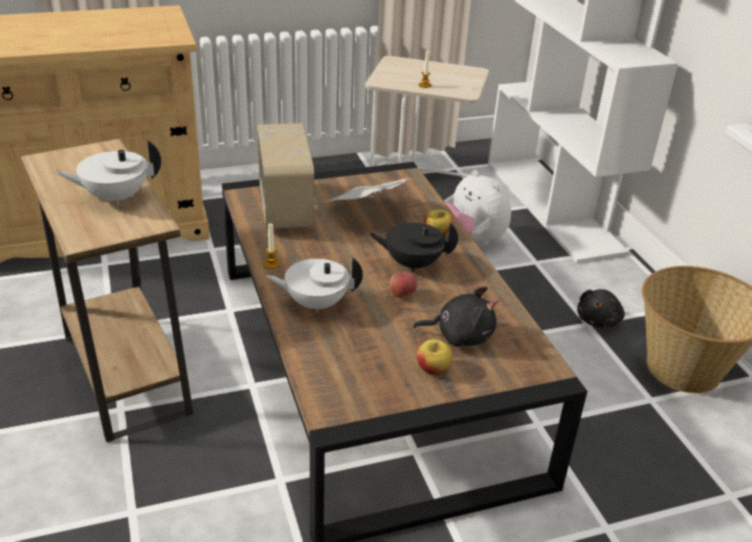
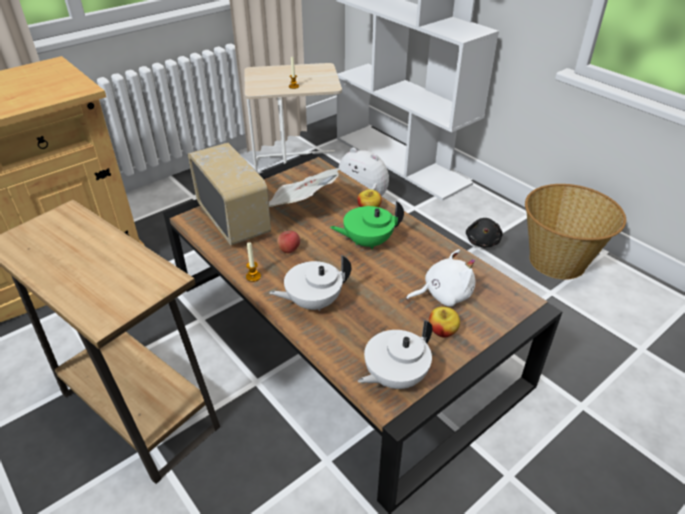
camera: 20 degrees left, 5 degrees up
white teapot [55,140,161,206] -> white teapot moved to [358,320,432,389]
black teapot [369,223,458,272] -> green teapot [330,201,404,249]
apple [390,272,417,298] -> apple moved to [277,231,300,253]
black plush toy [413,287,498,347] -> white plush toy [406,250,476,307]

